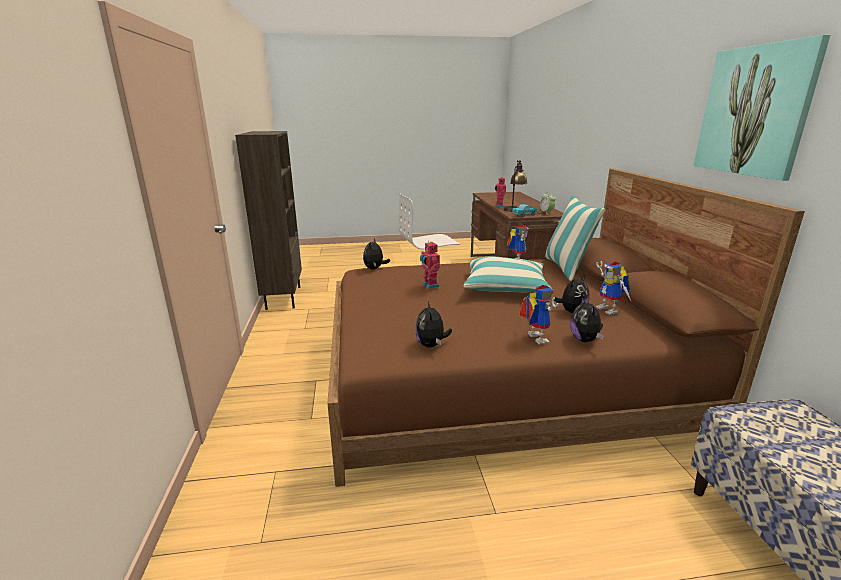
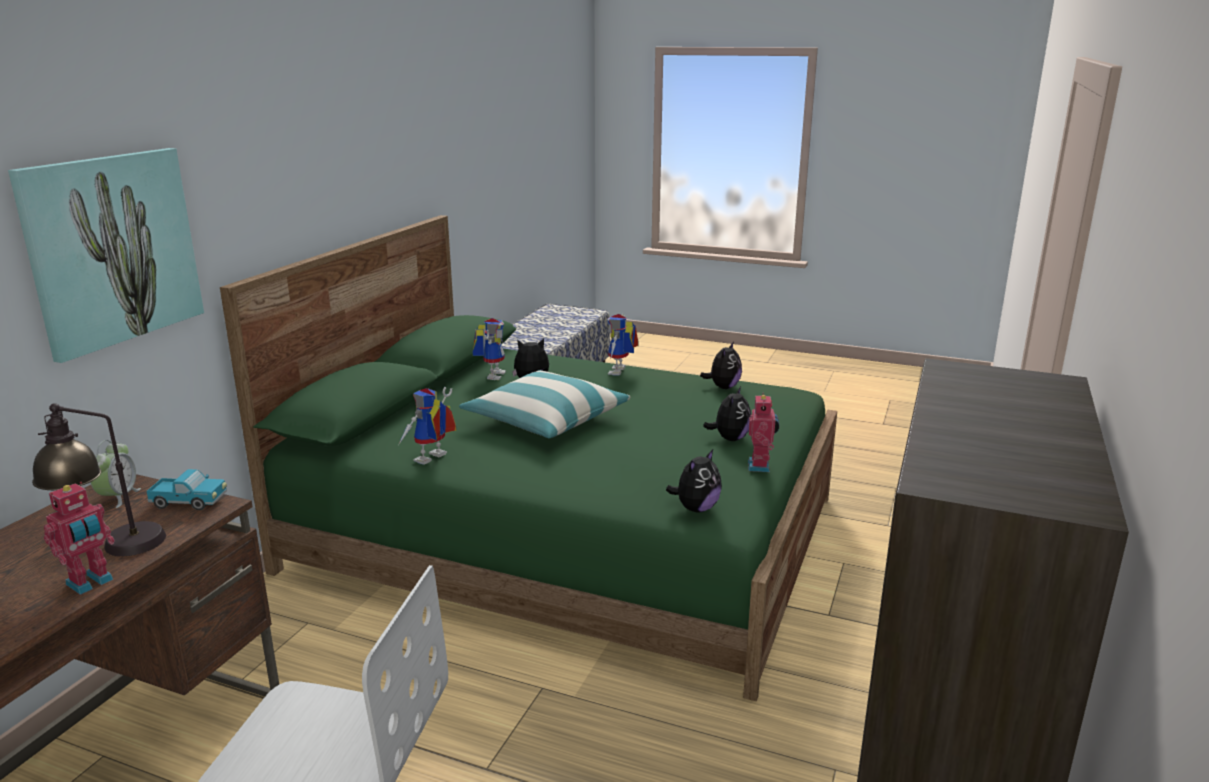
camera: 150 degrees left, 0 degrees up
brown bed [327,169,805,487] -> green bed [220,215,837,701]
toy robot [420,241,440,289] -> toy robot moved to [748,393,779,472]
pillow [545,195,606,281] -> none
plush toy [570,297,604,342] -> plush toy moved to [703,386,751,441]
picture [694,35,830,181] -> picture moved to [8,148,204,363]

